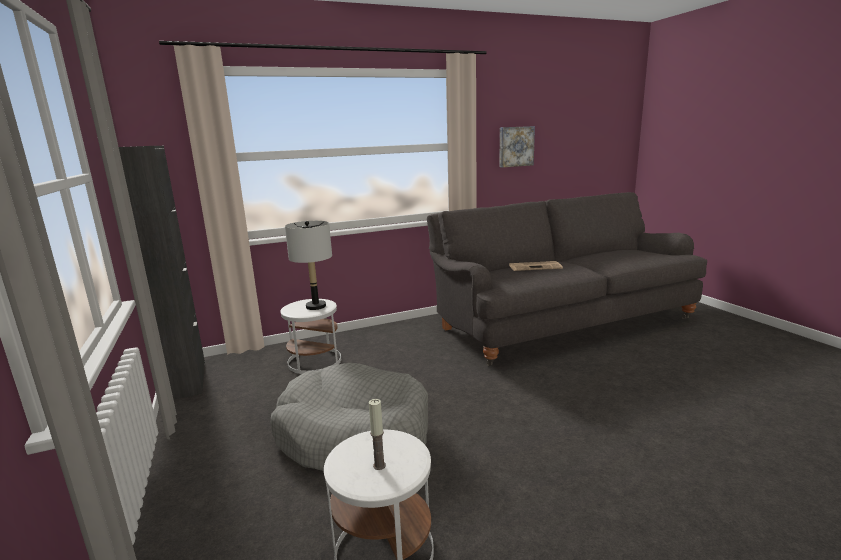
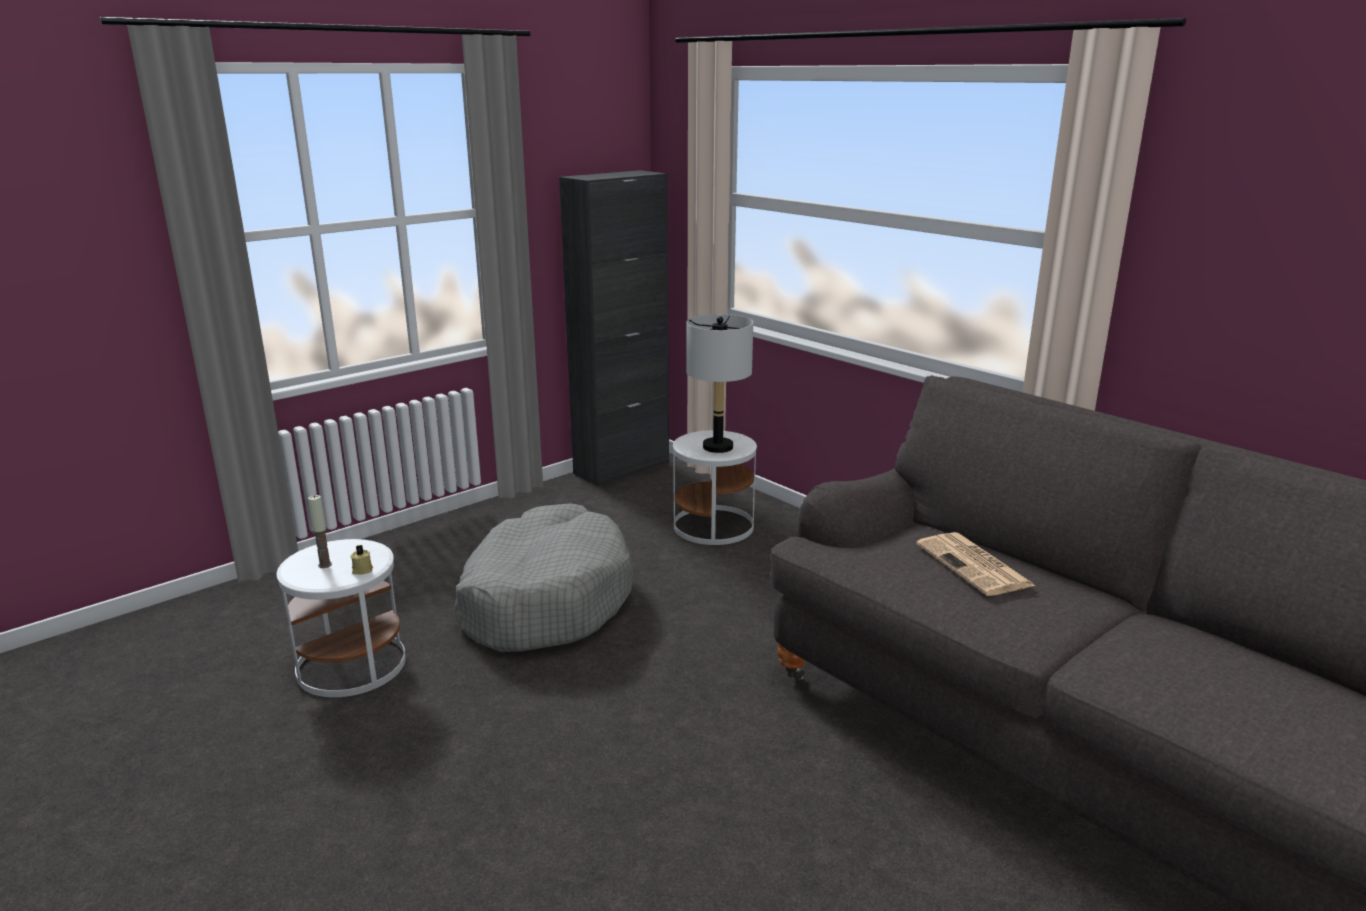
camera: 70 degrees right, 5 degrees up
picture [499,126,535,167] -> none
none -> beige candle [350,545,373,575]

